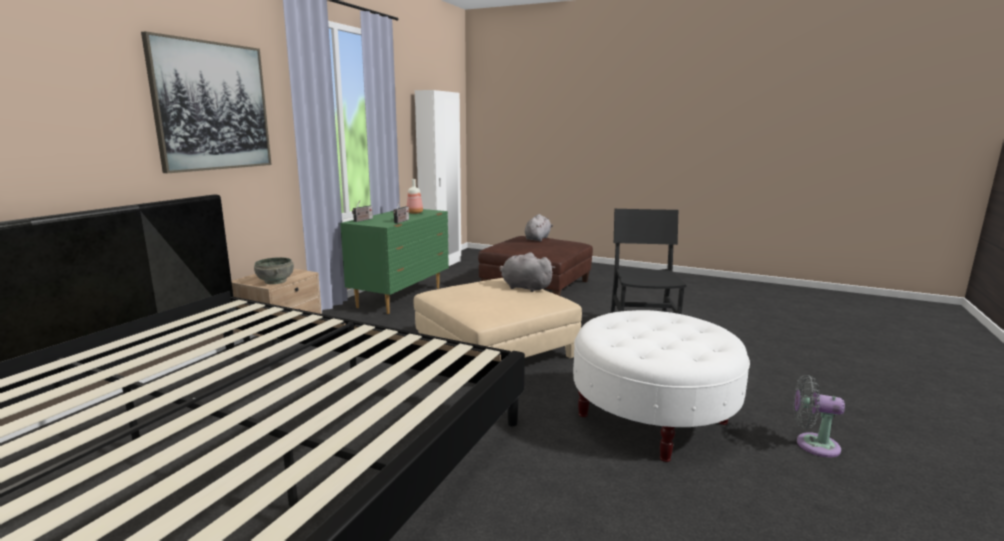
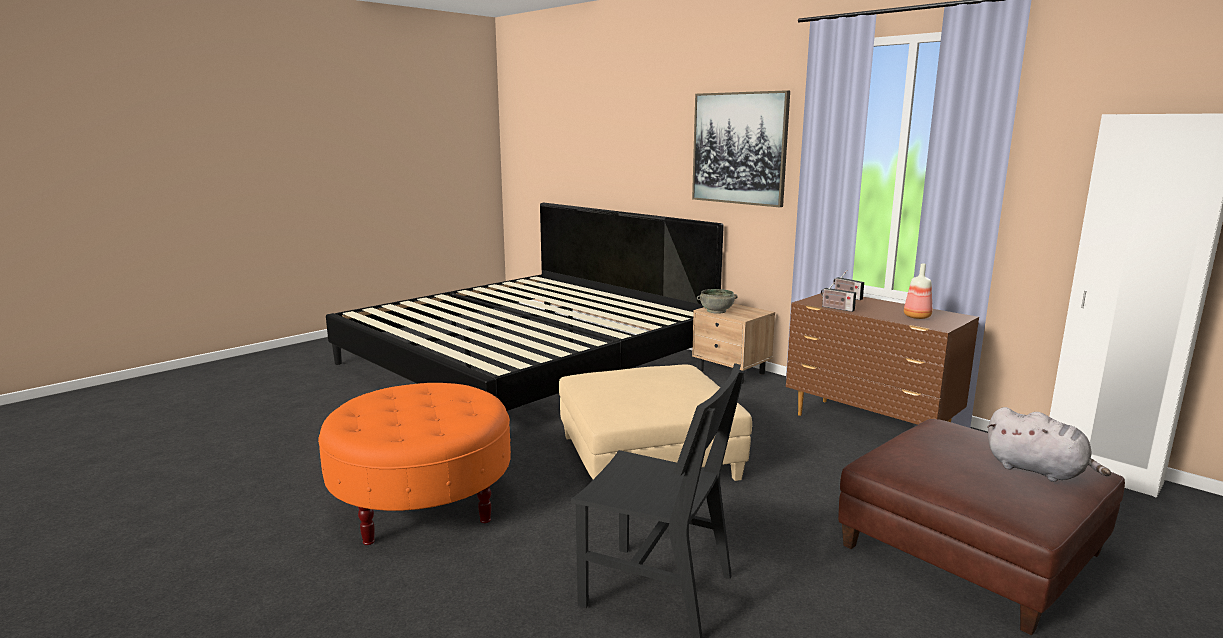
camera: 110 degrees right, 0 degrees up
green dresser [340,209,449,314] -> brown dresser [786,293,979,425]
grey plush toy [499,252,555,292] -> none
white ottoman [573,310,750,462] -> orange ottoman [318,383,511,545]
grey fan [794,375,845,457] -> none

